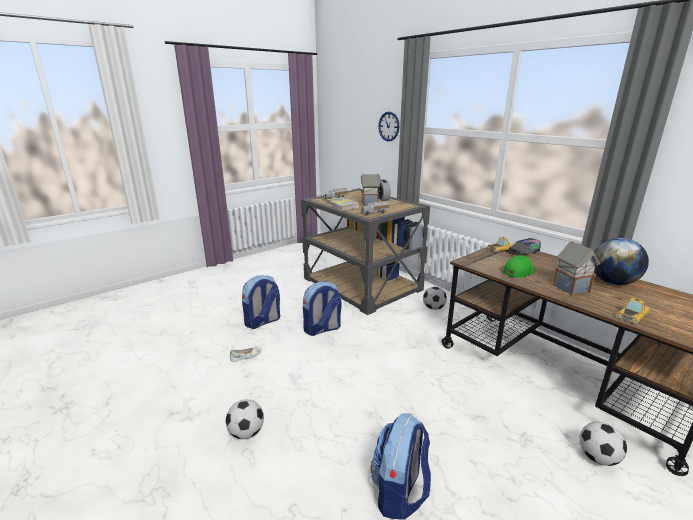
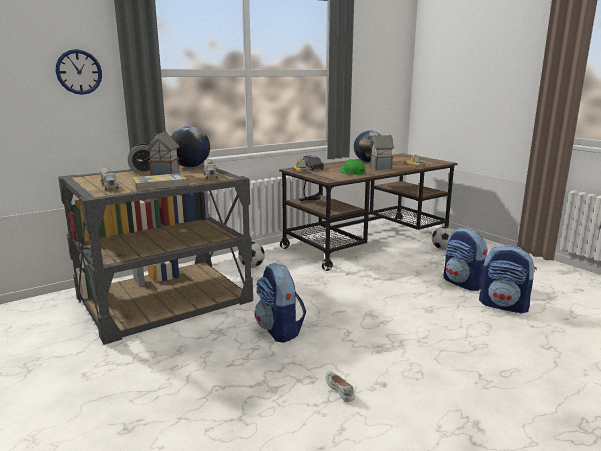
camera: 85 degrees left, 5 degrees down
football [226,399,264,439] -> none
backpack [242,275,280,329] -> backpack moved to [443,228,488,291]
none -> globe [171,126,210,167]

